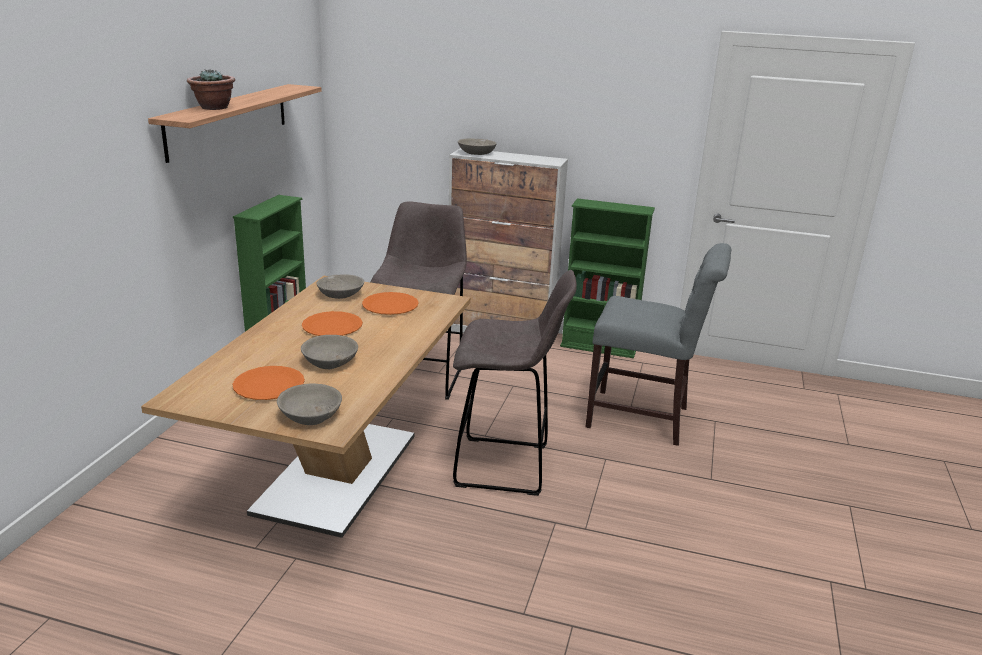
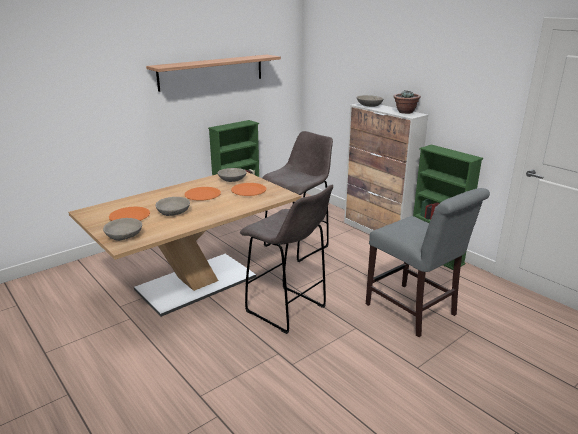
camera: 35 degrees right, 0 degrees up
potted plant [187,69,235,110] -> potted plant moved to [393,90,421,114]

